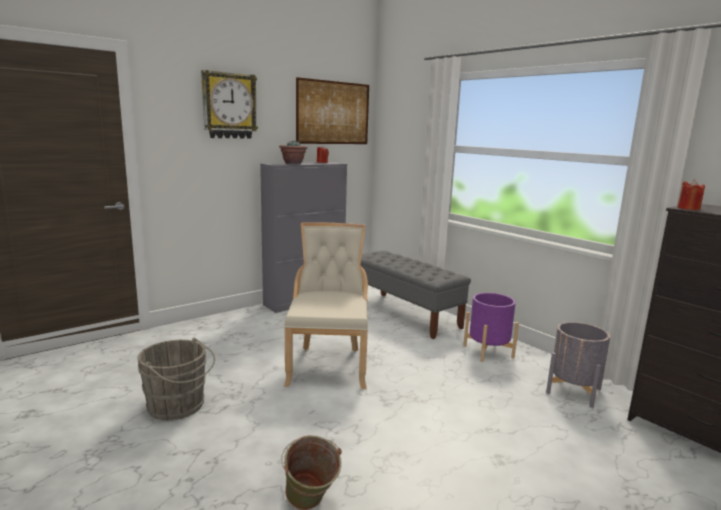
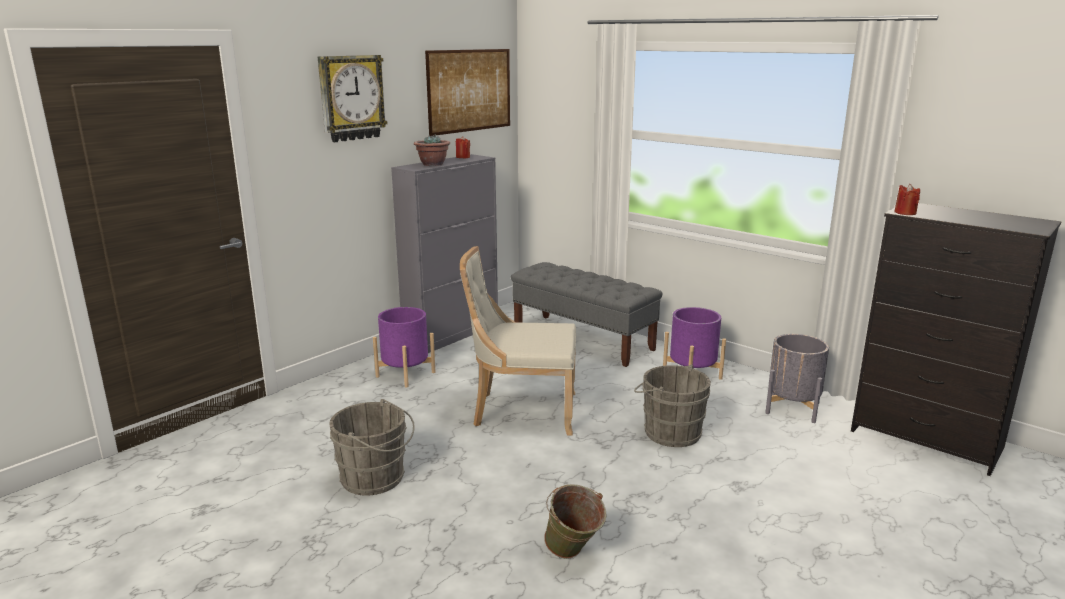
camera: 10 degrees left, 5 degrees up
beige chair [284,222,368,389] -> beige chair turned 75 degrees counterclockwise [460,246,576,436]
none -> purple planter [373,307,435,388]
none -> grey bucket [634,365,711,447]

